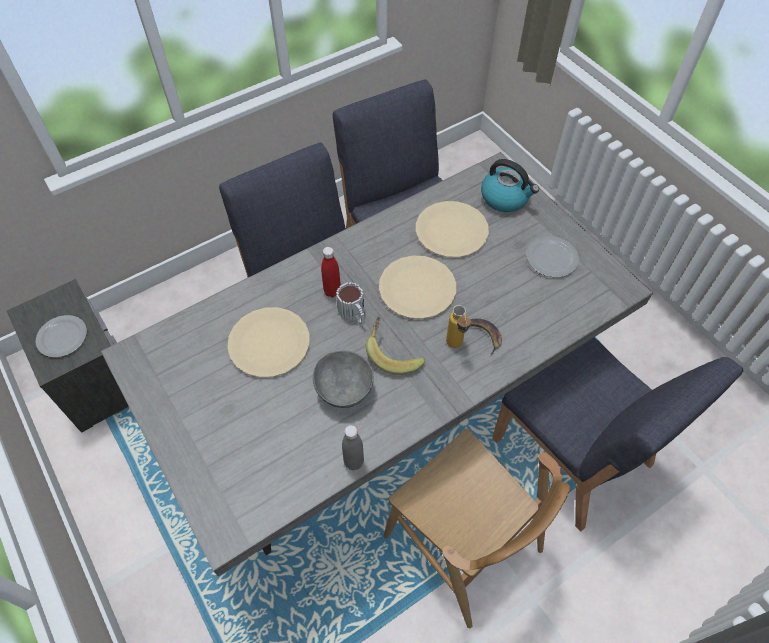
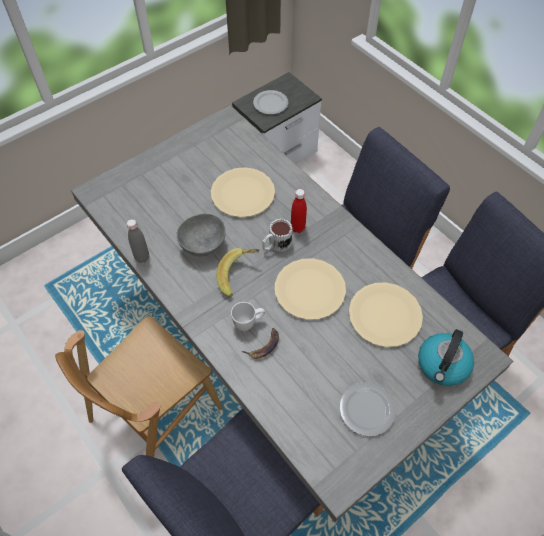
camera: 85 degrees right, 0 degrees up
bottle [446,305,471,348] -> white mug [231,302,265,331]

